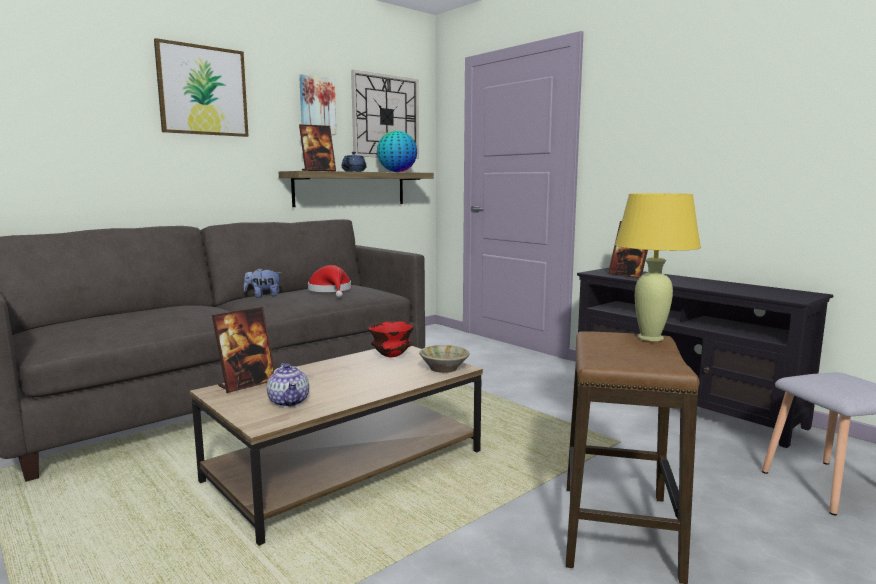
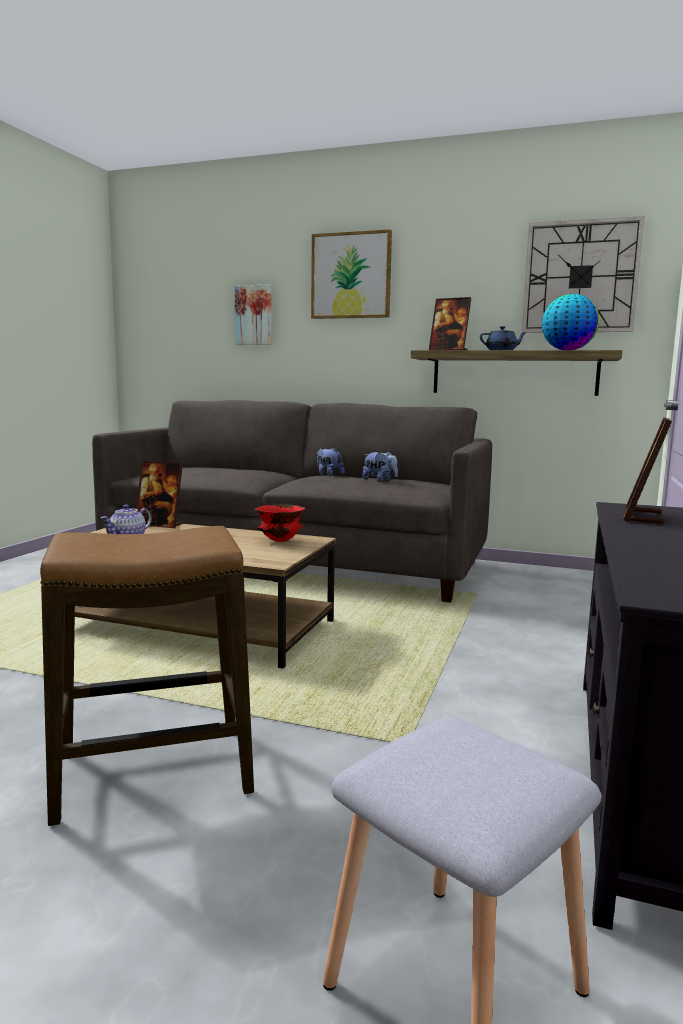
camera: 60 degrees right, 0 degrees up
picture [299,74,336,135] -> picture moved to [234,284,272,345]
red hat [308,265,351,297] -> plush toy [362,452,398,482]
beige bowl [419,345,470,373] -> none
yellow table lamp [615,193,701,341] -> none

